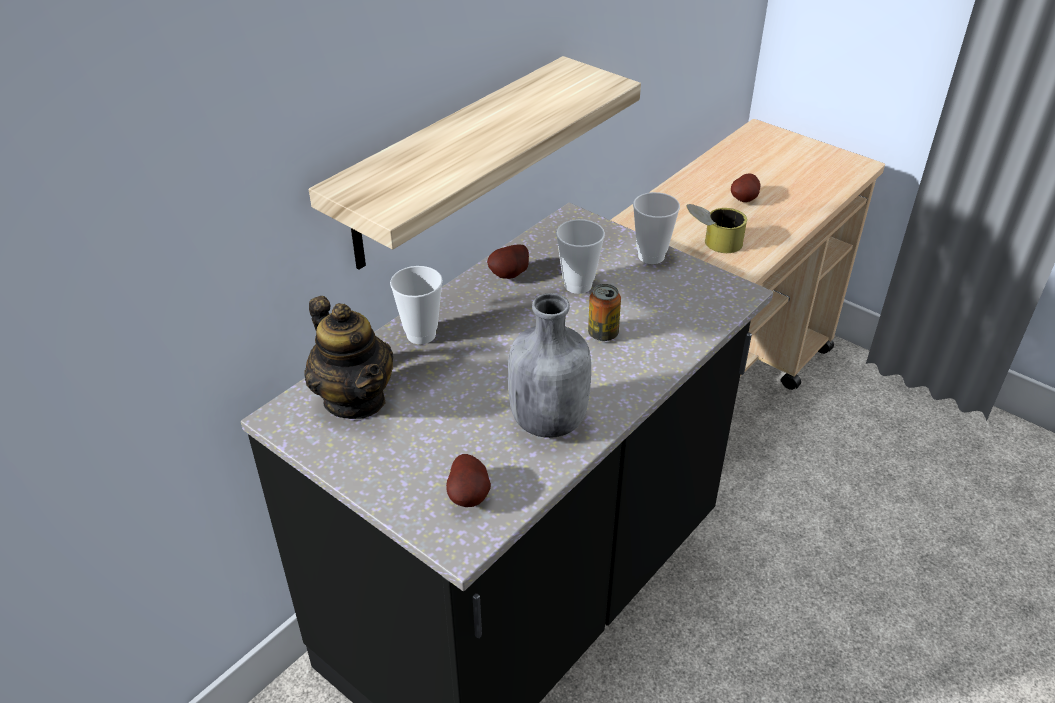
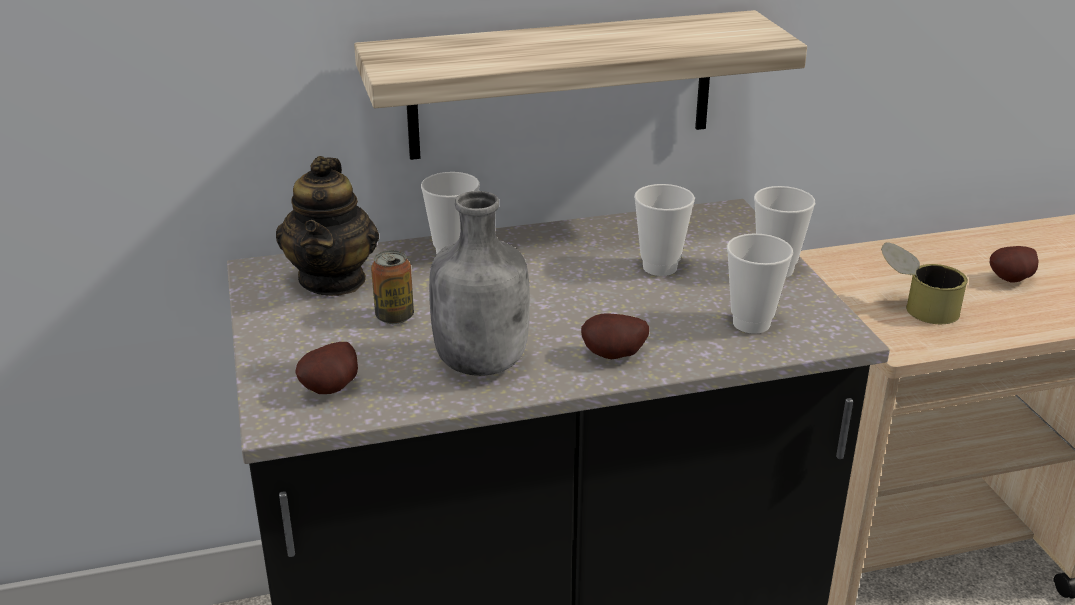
camera: 35 degrees right, 10 degrees down
potato [487,244,529,279] -> potato moved to [581,313,649,359]
can [588,284,621,341] -> can moved to [371,250,414,324]
none -> cup [727,233,793,334]

